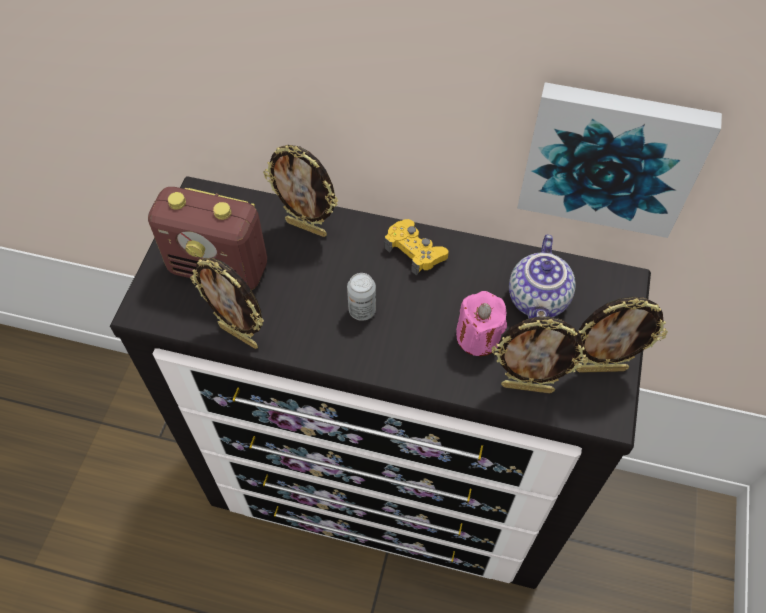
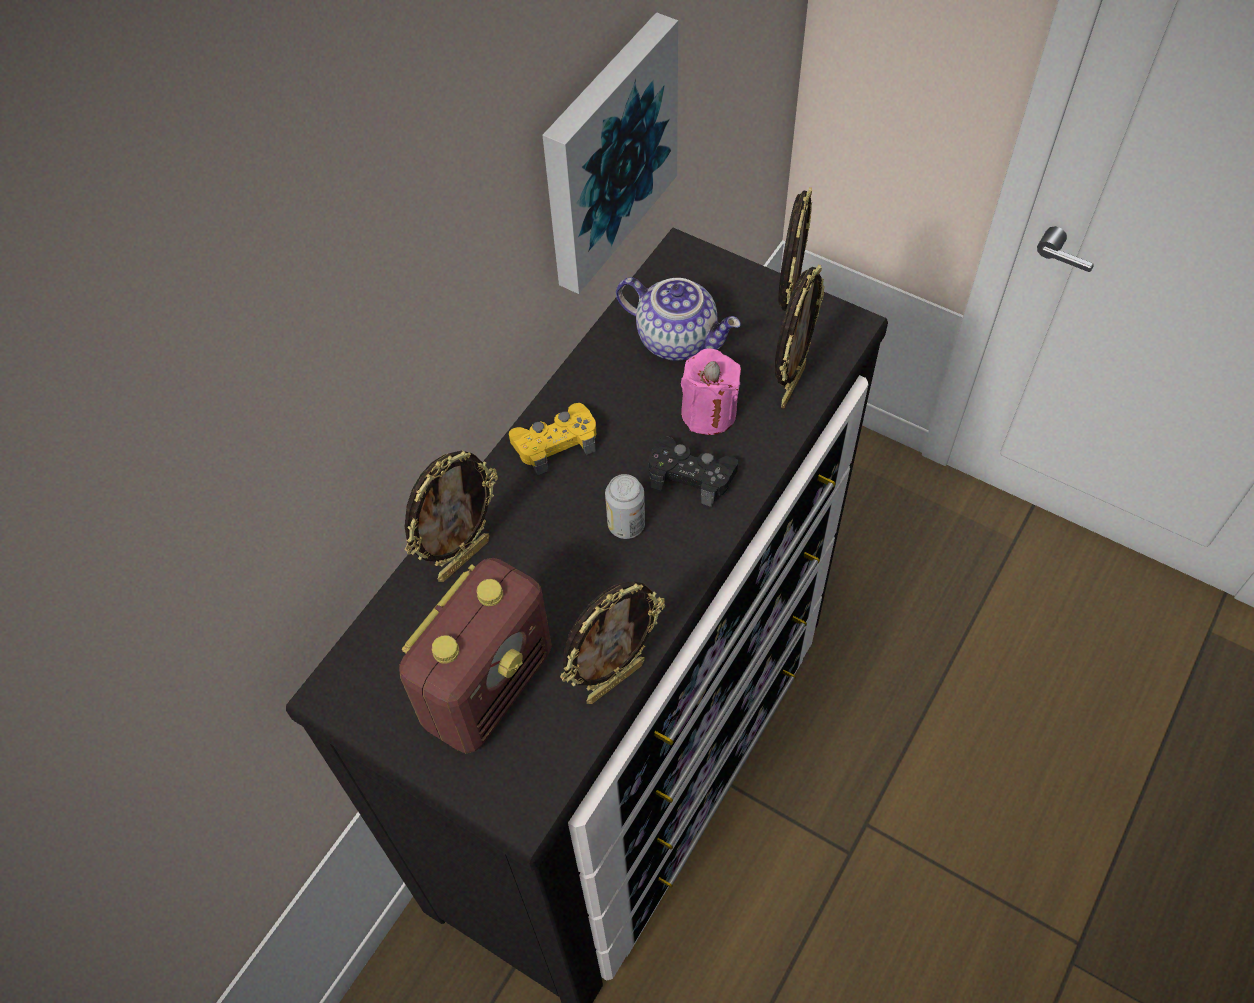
camera: 70 degrees left, 0 degrees up
none -> black game controller [649,436,738,507]

